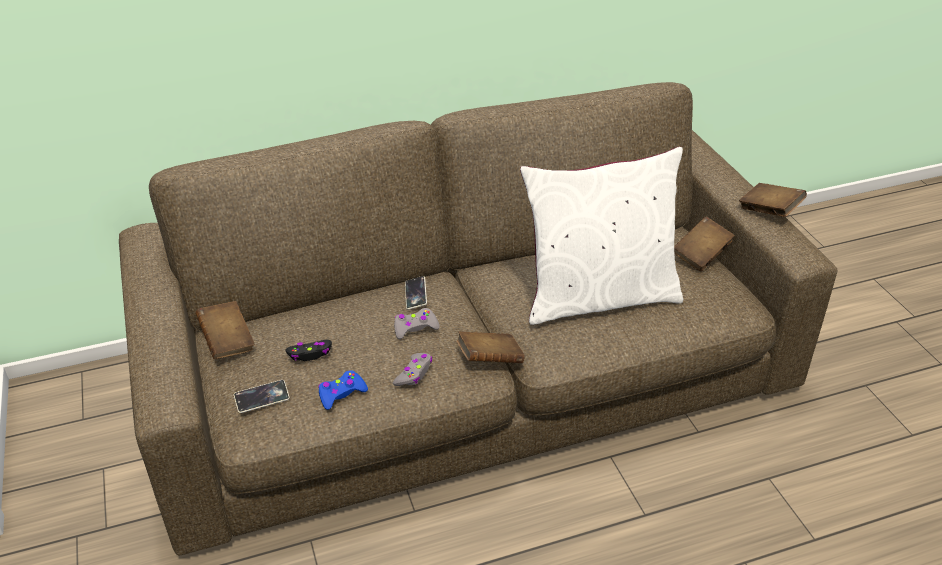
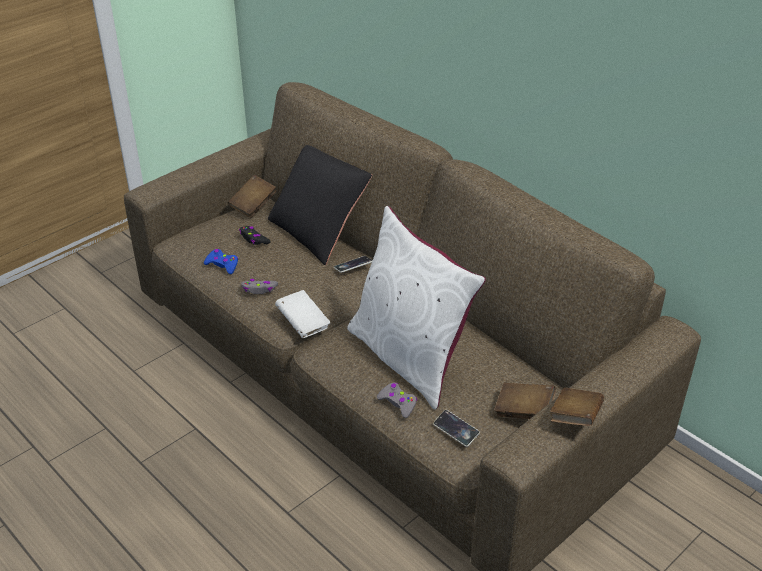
camera: 65 degrees right, 0 degrees up
phone [234,380,290,413] -> phone moved to [433,410,480,447]
grey game controller [394,308,440,339] -> grey game controller moved to [377,383,417,418]
brown book [457,331,525,363] -> white book [275,290,330,338]
none -> black pillow [268,145,372,265]

